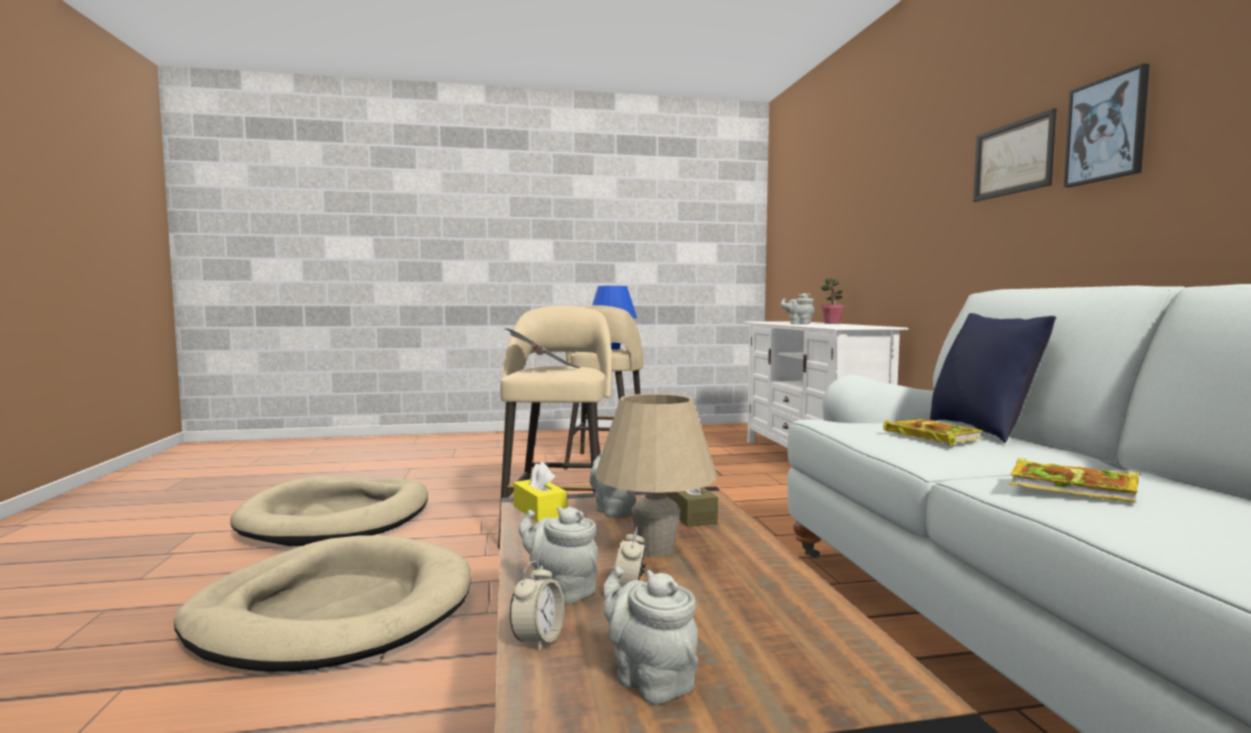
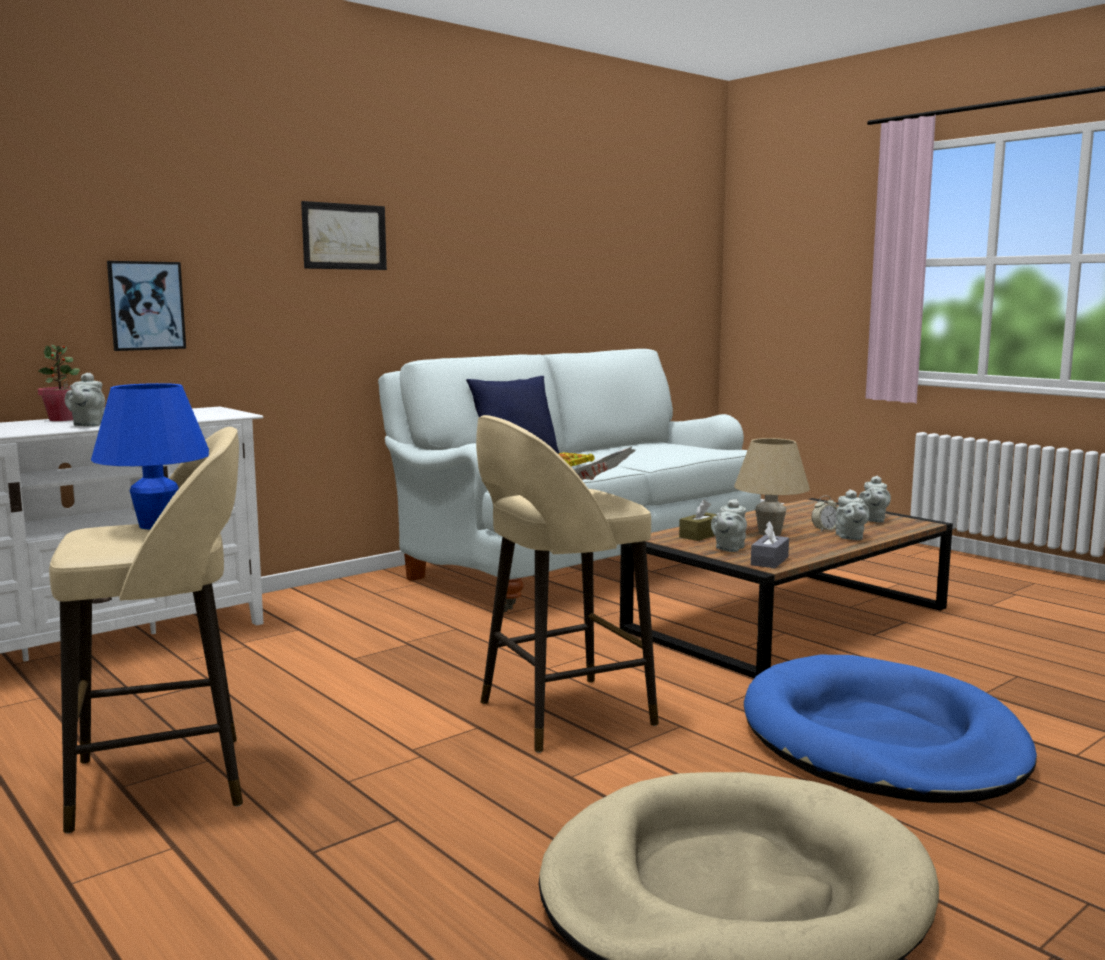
camera: 120 degrees left, 5 degrees up
beige dog bed [174,535,471,672] -> blue dog bed [744,655,1037,803]
alarm clock [510,561,564,652] -> none
yellow tissue box [514,462,567,522] -> grey tissue box [751,521,789,568]
book [1010,458,1139,502] -> none
picture [1064,63,1150,187] -> picture moved to [107,261,186,351]

